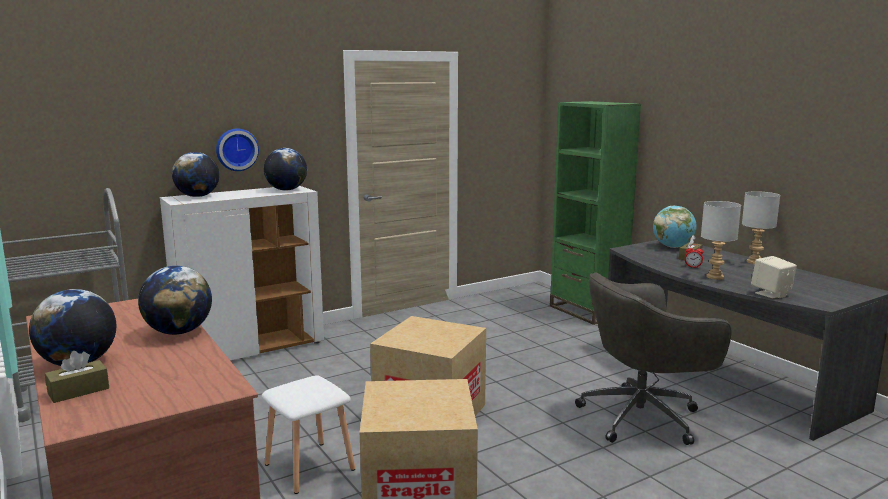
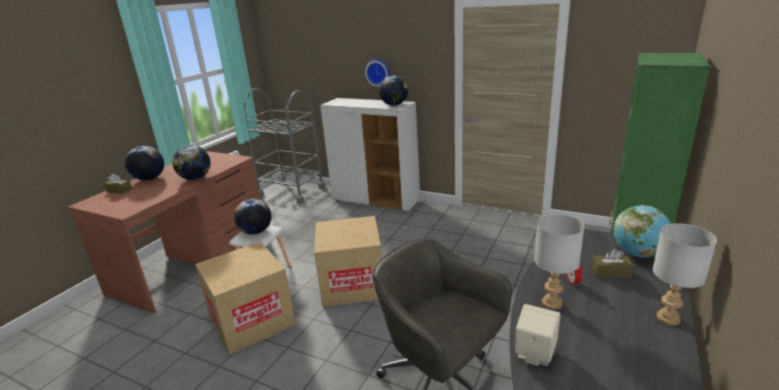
camera: 60 degrees right, 10 degrees up
globe [172,152,219,197] -> globe moved to [234,199,271,235]

